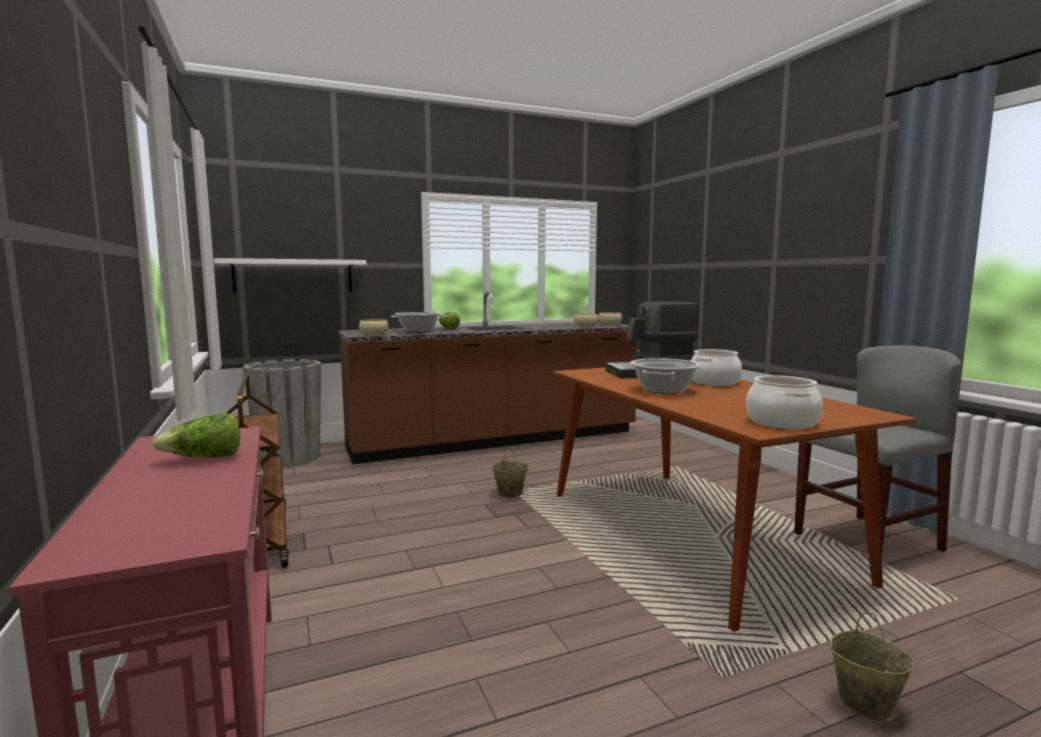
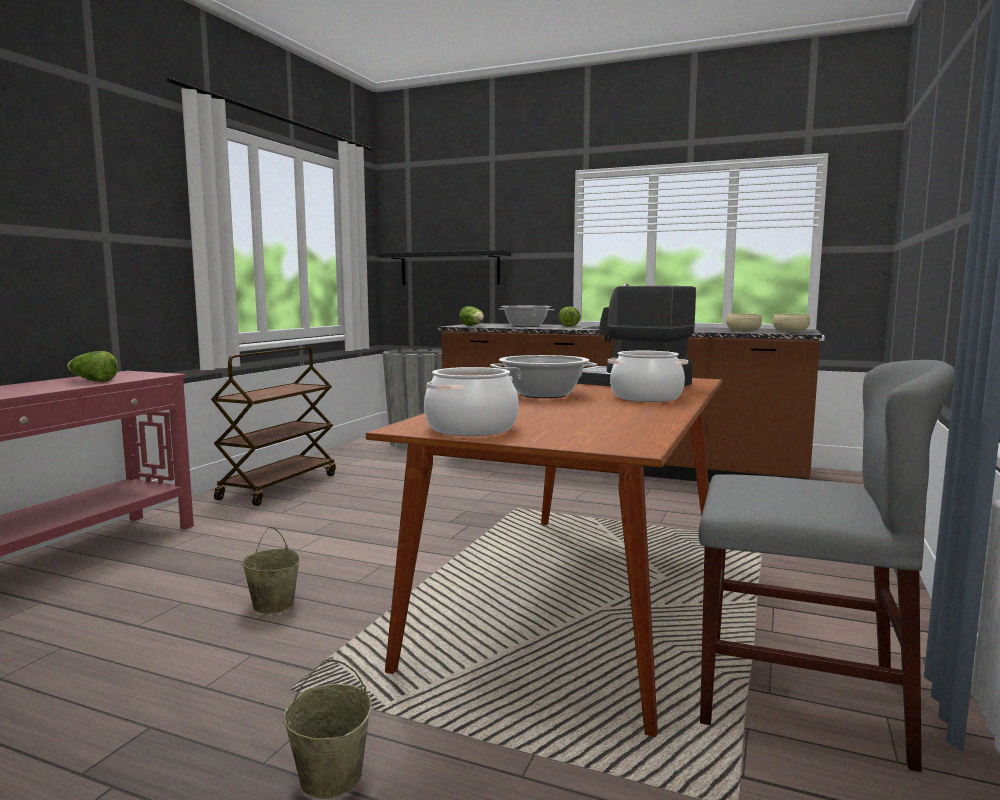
camera: 45 degrees right, 0 degrees up
white shelf [214,258,366,293] -> black shelf [378,250,511,285]
beige bowl [359,319,388,335] -> lettuce [459,306,484,326]
beige bucket [492,446,529,498] -> beige bucket moved to [242,527,301,614]

